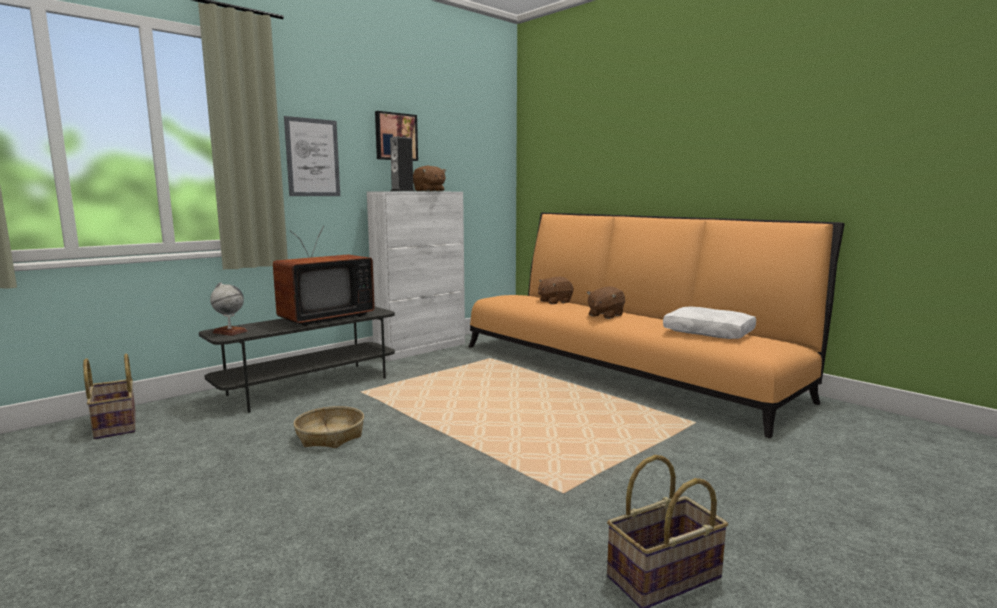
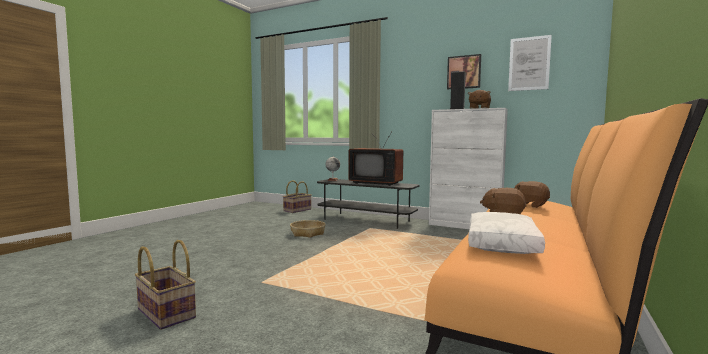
camera: 70 degrees right, 5 degrees down
picture [284,116,340,196] -> picture moved to [508,35,552,91]

